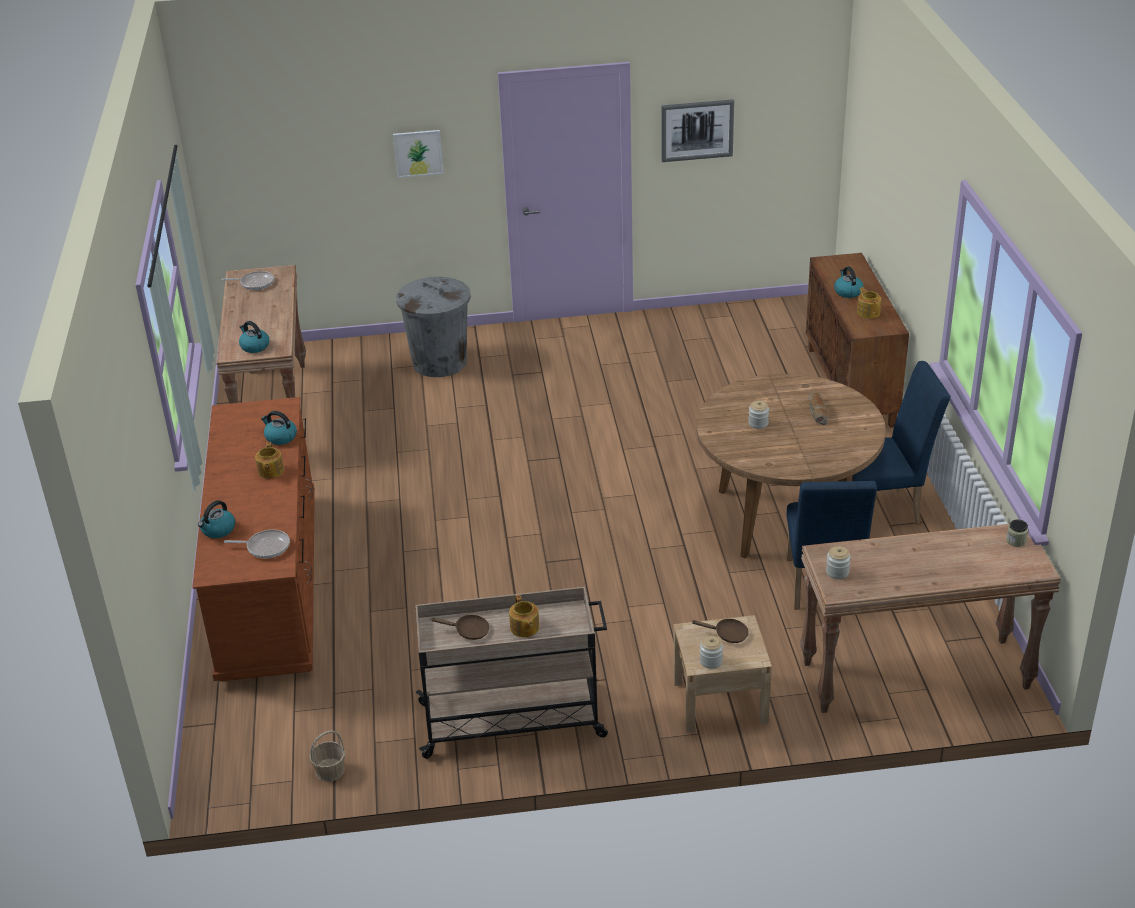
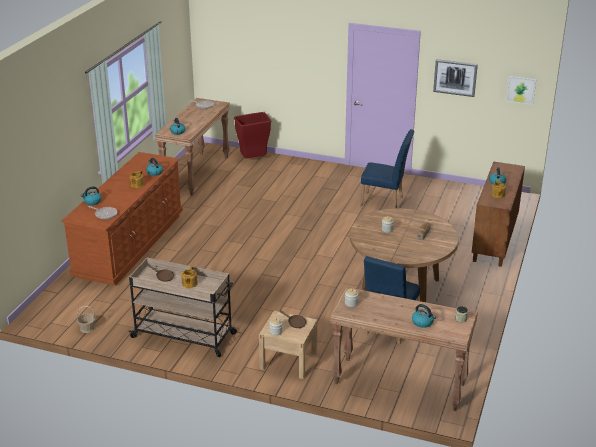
camera: 25 degrees right, 5 degrees down
picture [393,130,443,178] -> picture moved to [506,76,536,105]
grey trash can [396,277,471,377] -> none
blue chair [834,361,951,525] -> blue chair moved to [360,129,414,208]
none -> red trash can [234,112,271,158]
none -> kettle [412,304,436,328]

